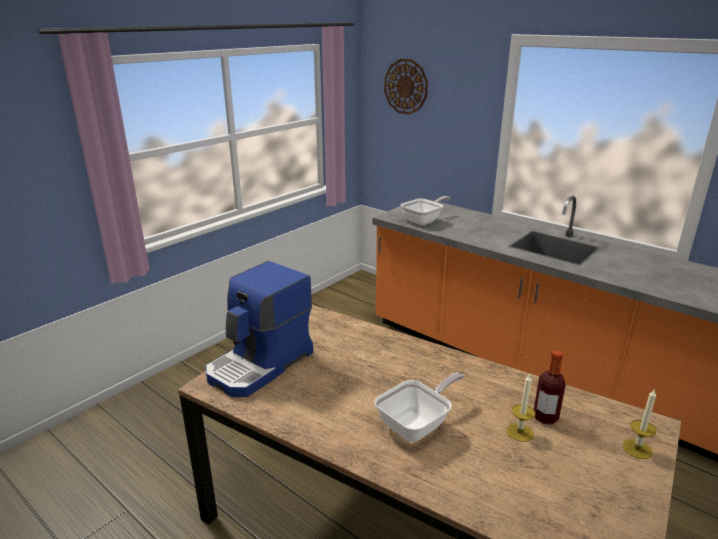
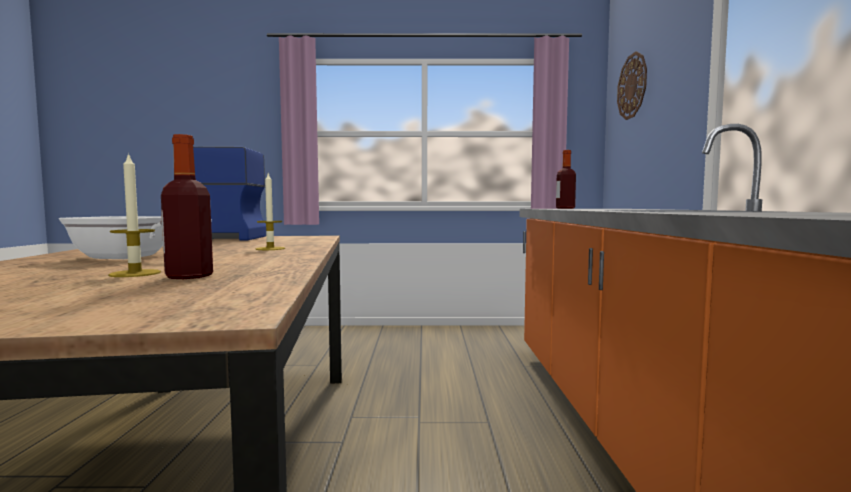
camera: 50 degrees right, 20 degrees down
frying pan [401,196,450,225] -> bottle [556,150,576,209]
candle [622,388,657,459] -> candle moved to [256,173,285,250]

